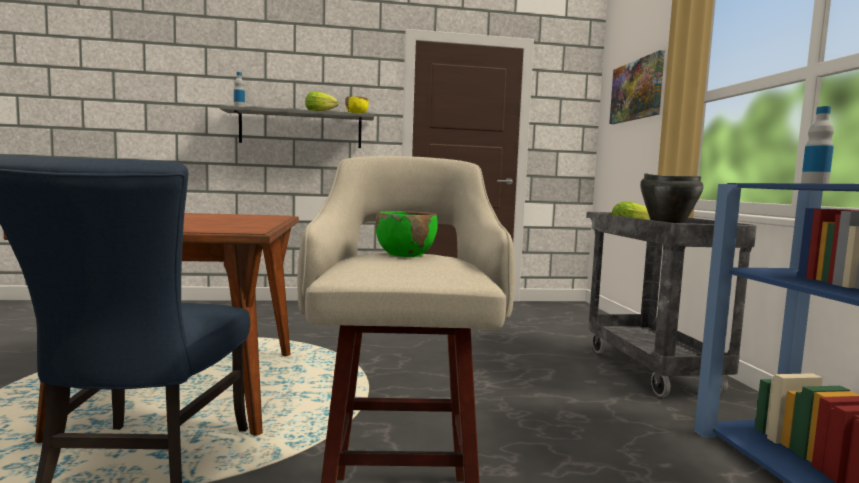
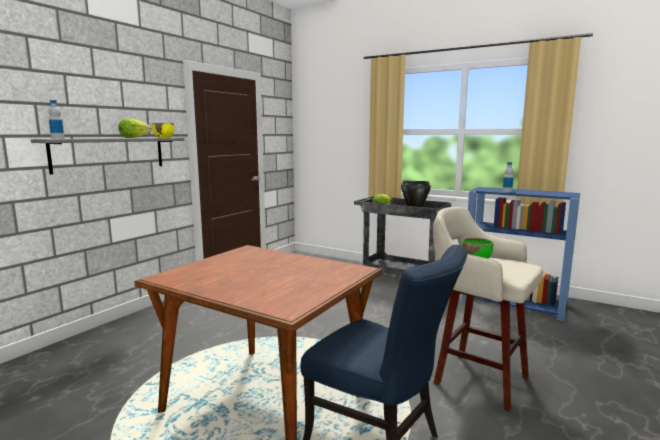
camera: 50 degrees left, 5 degrees up
picture [609,50,665,124] -> none

